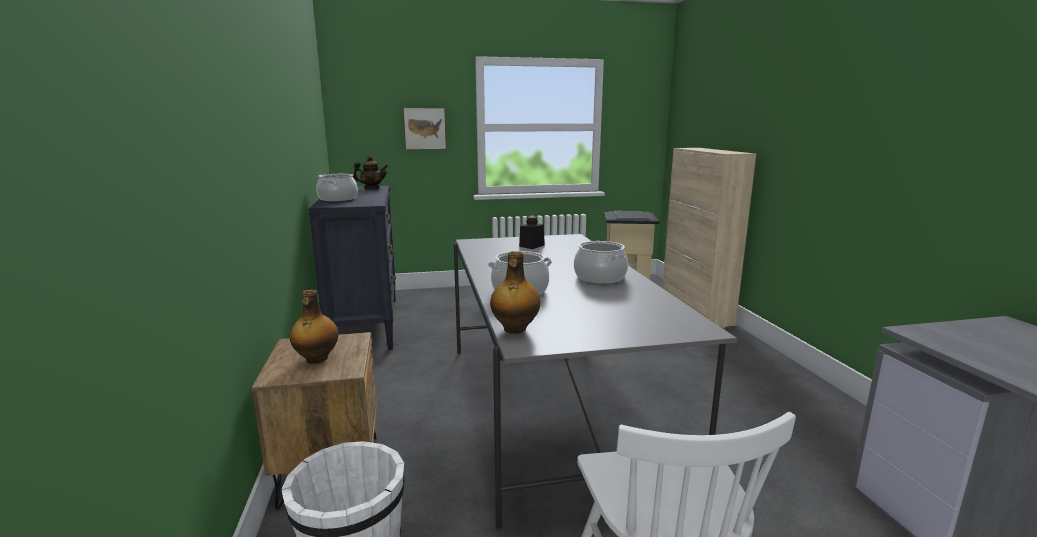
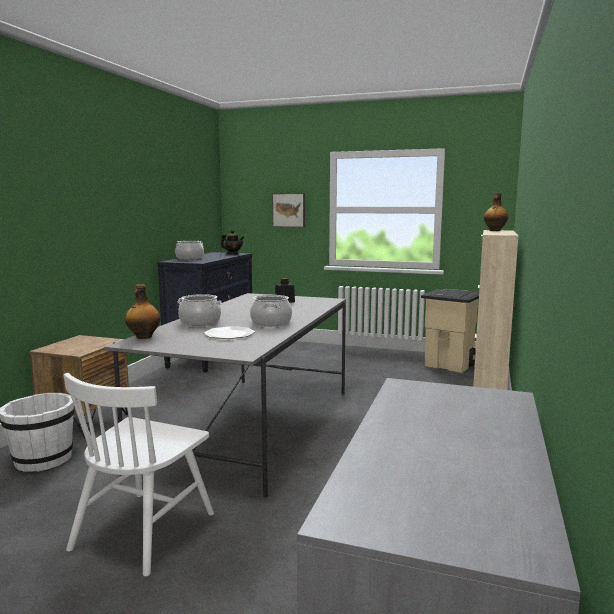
camera: 30 degrees right, 5 degrees down
bottle [290,290,339,364] -> bottle moved to [484,193,508,231]
none -> plate [204,326,255,339]

